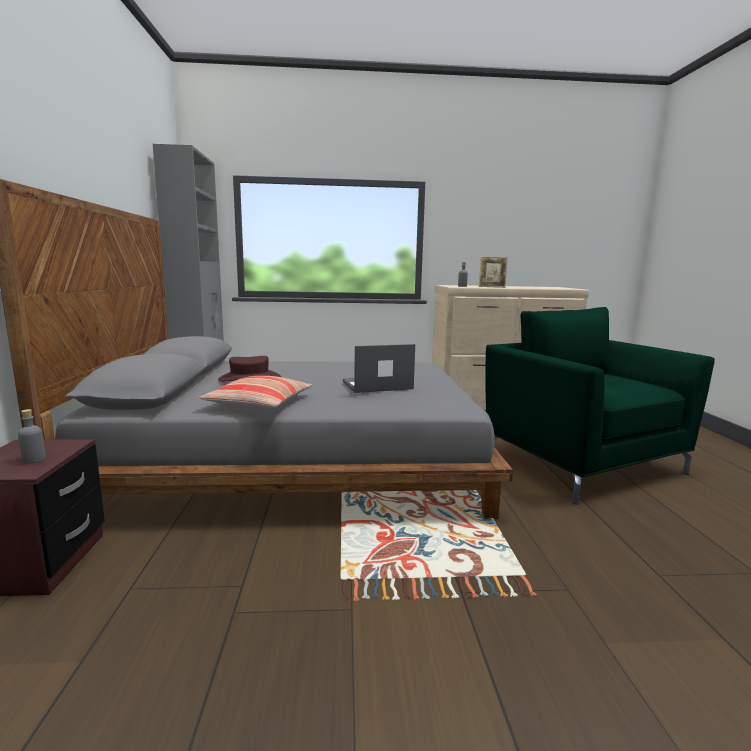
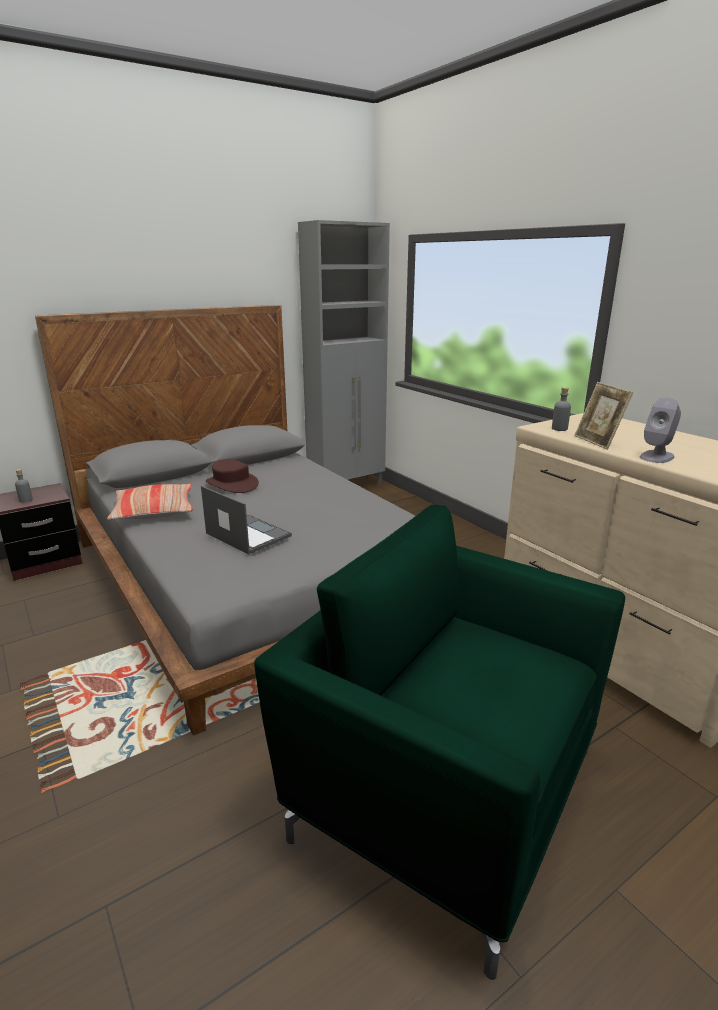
camera: 60 degrees right, 10 degrees up
green armchair [485,307,715,505] -> green armchair turned 90 degrees counterclockwise [254,505,625,980]
none -> grey speaker [639,397,681,463]

